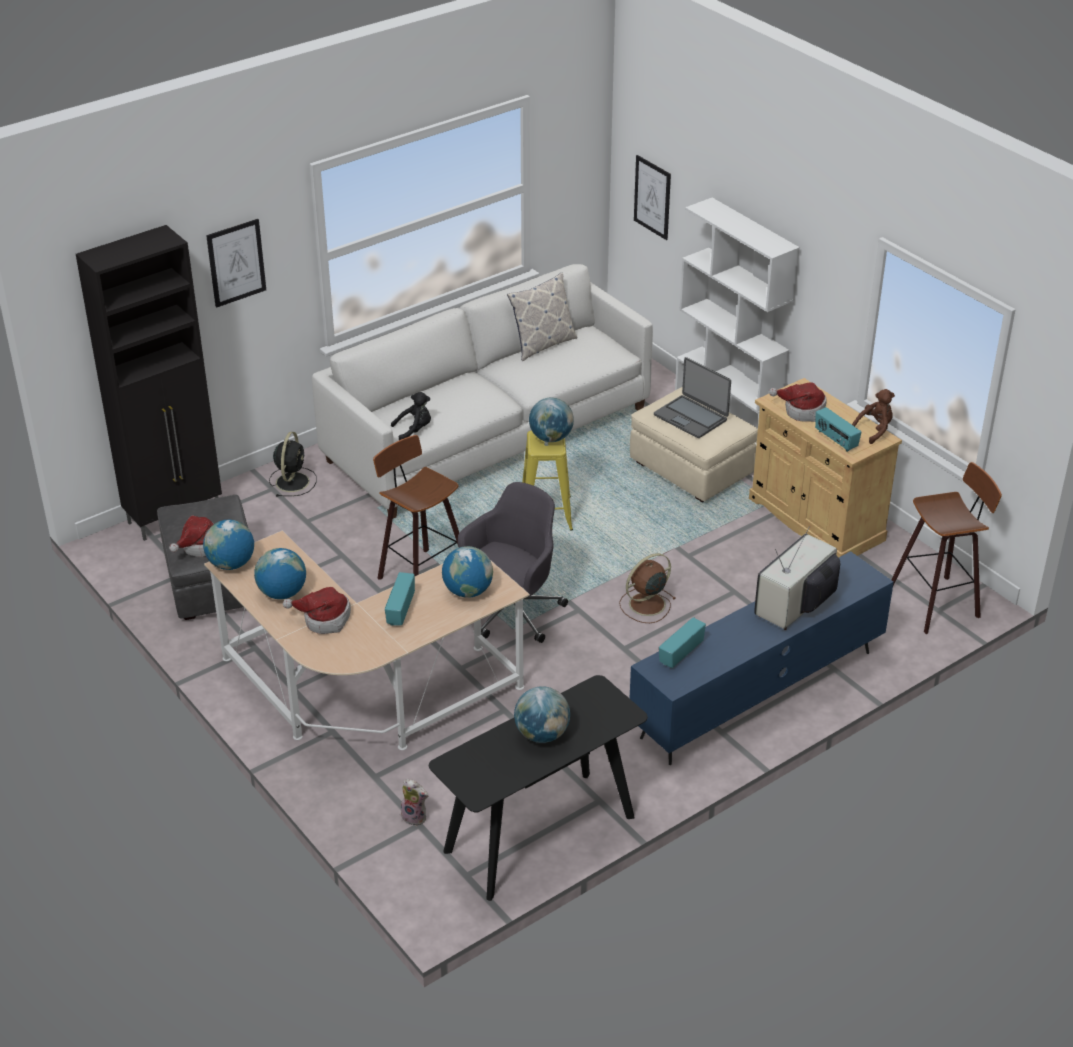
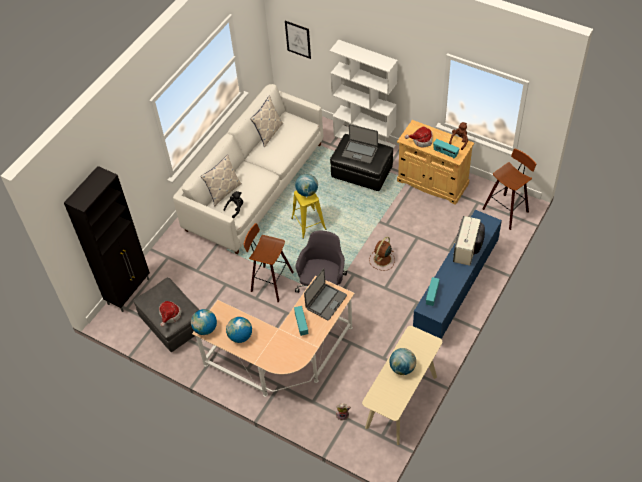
camera: 20 degrees left, 15 degrees up
picture [206,219,266,308] -> none
black fan [269,432,317,497] -> none
hat [283,587,351,634] -> none
black console table [429,675,648,901] -> beige console table [362,326,442,445]
globe [442,546,493,598] -> laptop [304,268,347,320]
beige ottoman [630,387,758,502] -> black ottoman [330,134,393,191]
none -> pillow [200,154,242,207]

